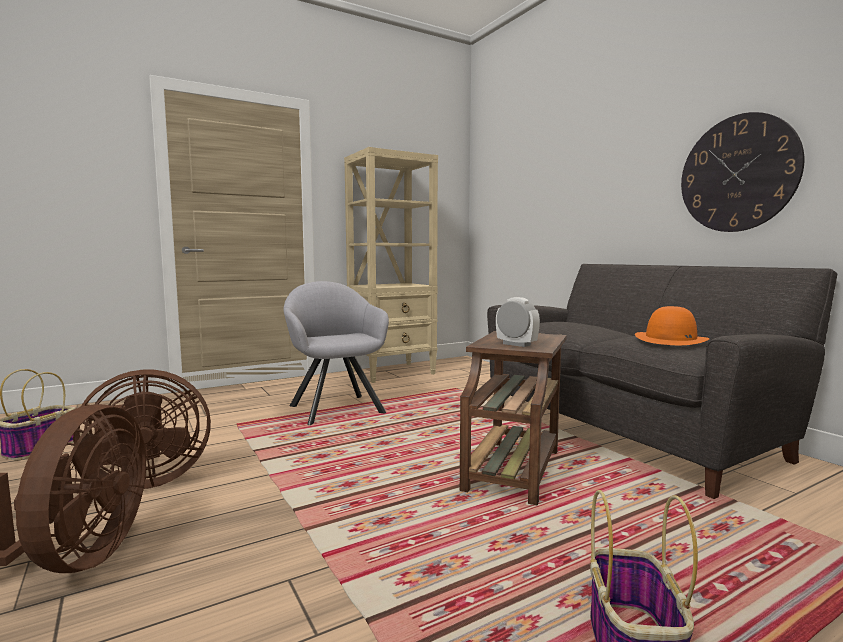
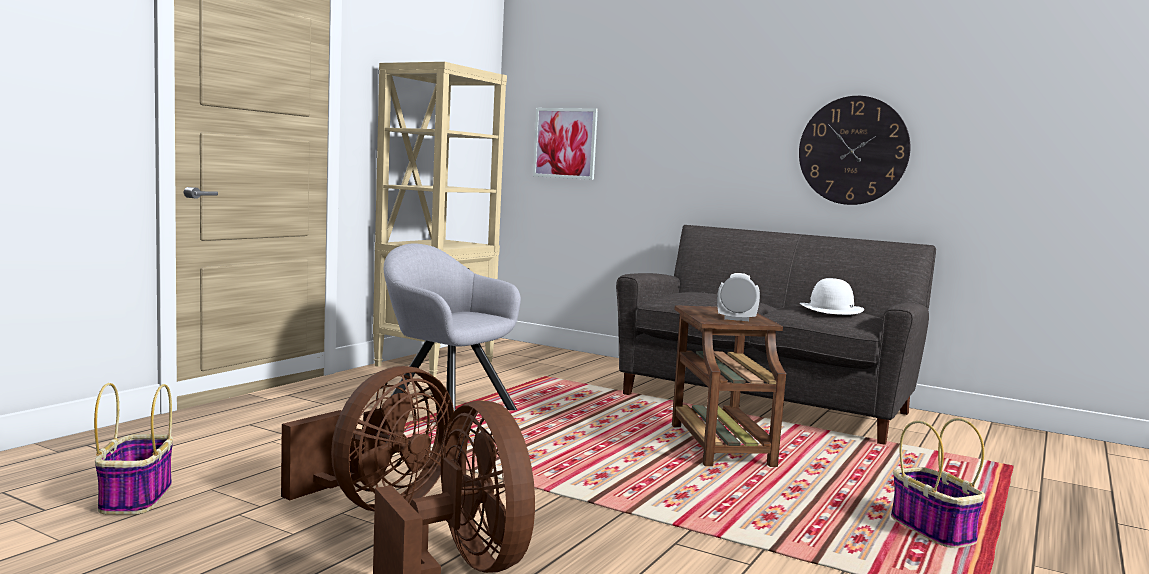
camera: 30 degrees left, 0 degrees up
orange hat [635,306,710,345] -> white hat [800,278,864,315]
none -> picture [533,108,598,180]

